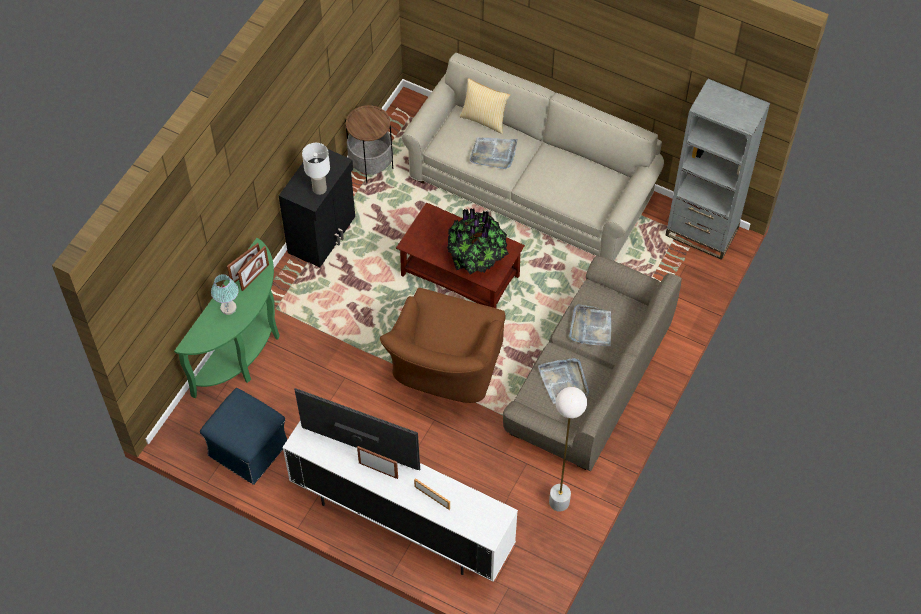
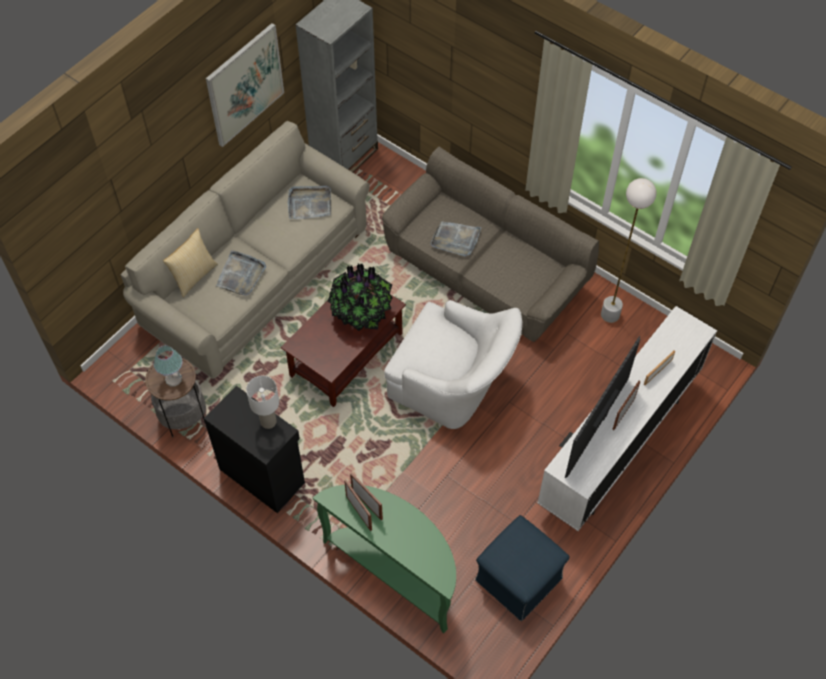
camera: 80 degrees left, 0 degrees up
table lamp [211,274,239,315] -> table lamp moved to [154,345,183,386]
brown armchair [380,288,506,403] -> white armchair [384,300,522,429]
grey tray [538,358,589,404] -> grey tray moved to [288,186,331,219]
none -> picture [206,23,284,147]

